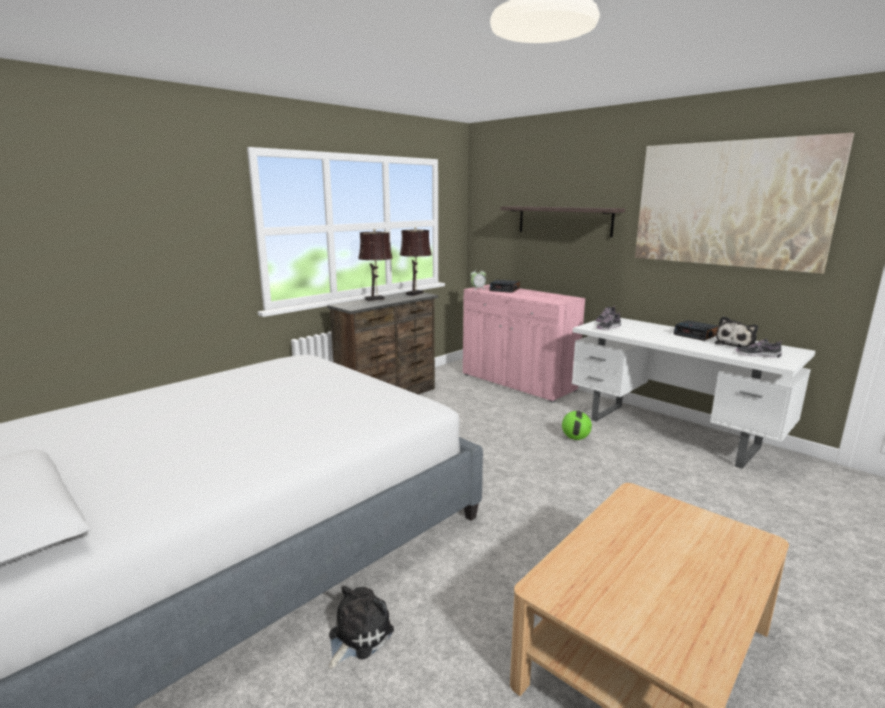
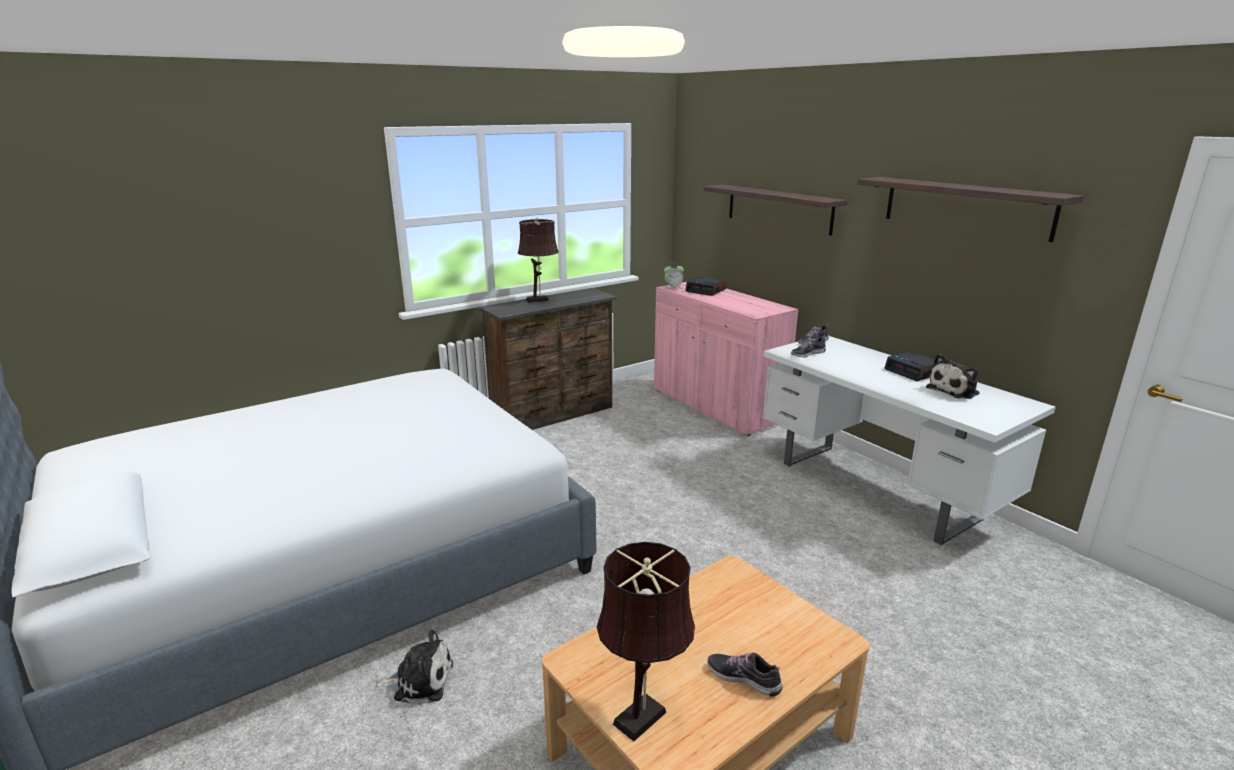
camera: 10 degrees right, 5 degrees up
plush toy [329,586,394,669] -> plush toy turned 45 degrees clockwise [375,629,453,705]
brown table lamp [400,227,432,296] -> brown table lamp moved to [597,542,695,741]
football [562,411,592,440] -> none
picture [635,133,854,274] -> shelf [858,177,1084,242]
shoe [736,339,782,358] -> shoe moved to [707,652,783,697]

